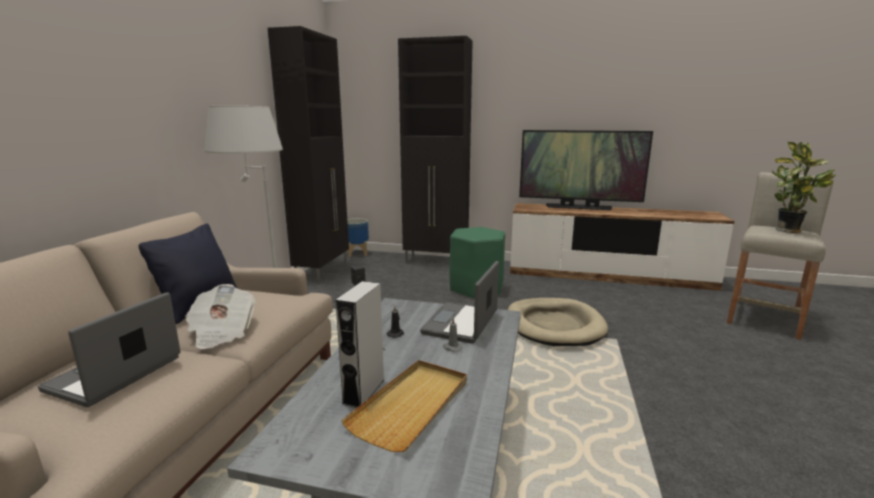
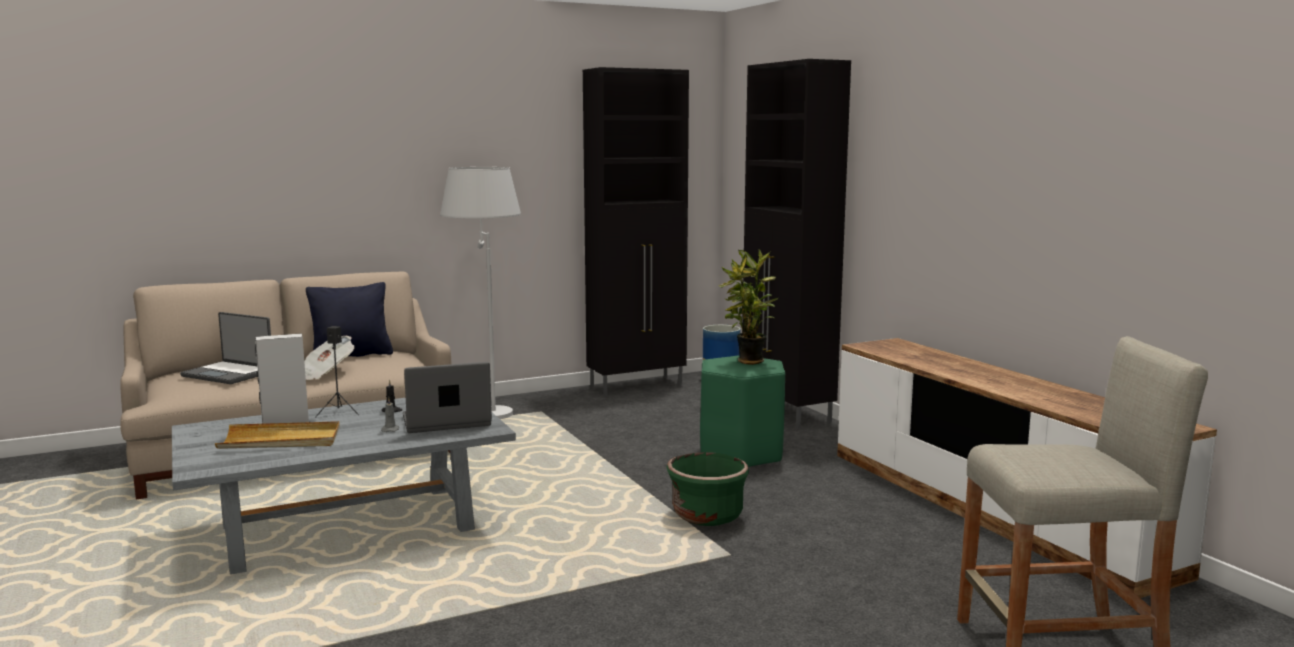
camera: 50 degrees right, 5 degrees down
laptop [38,292,181,407] -> laptop turned 135 degrees counterclockwise [180,312,271,384]
beige dog bed [507,298,608,346] -> green planter [666,452,749,526]
television [519,130,653,210] -> none
potted plant [772,142,836,233] -> potted plant moved to [718,249,778,365]

